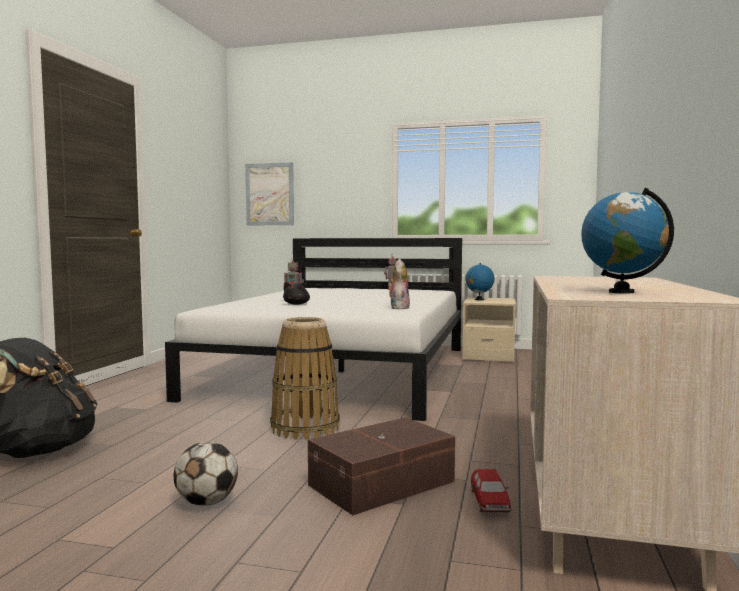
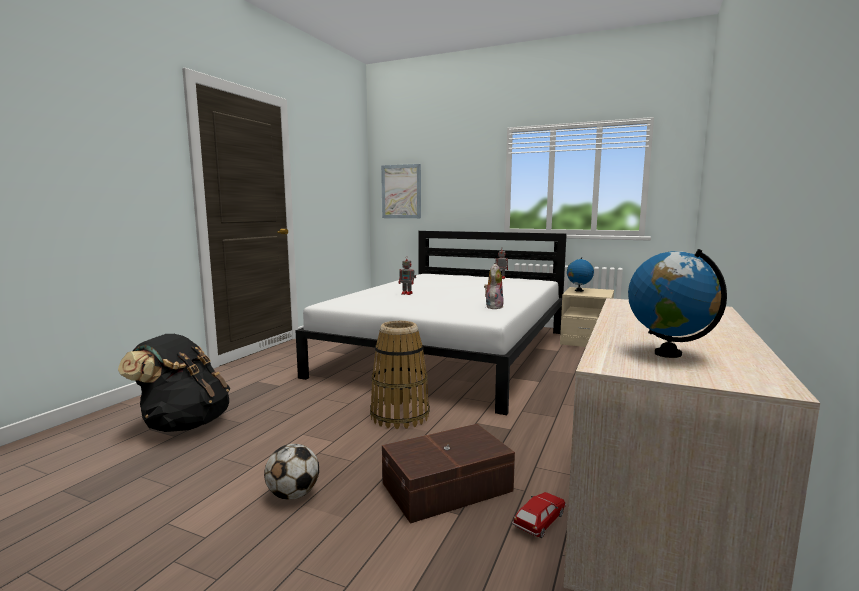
camera: 10 degrees right, 5 degrees up
black plush toy [283,282,310,305] -> none
toy car [470,469,512,512] -> toy car turned 150 degrees counterclockwise [512,492,566,538]

